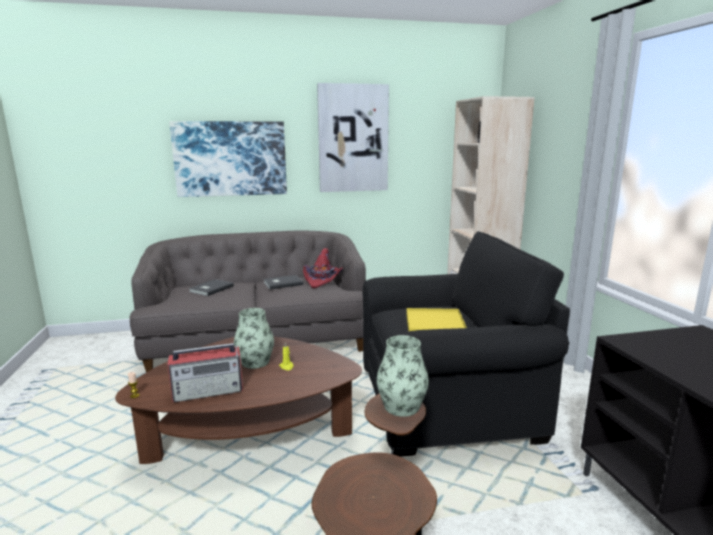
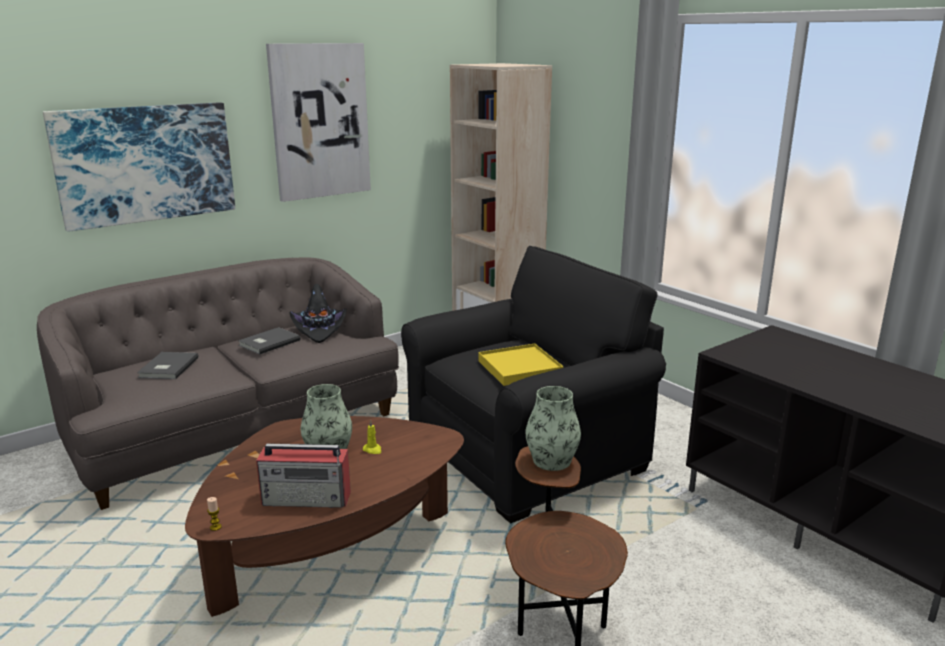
camera: 25 degrees left, 5 degrees up
radio [167,343,243,402] -> radio turned 45 degrees clockwise [256,444,351,508]
red hat [303,248,343,288] -> black hat [290,284,347,343]

